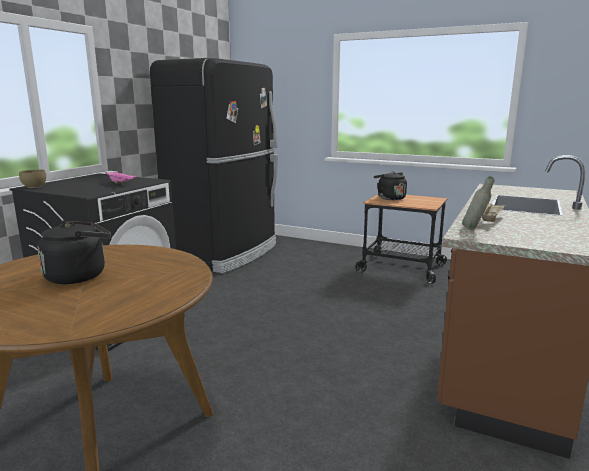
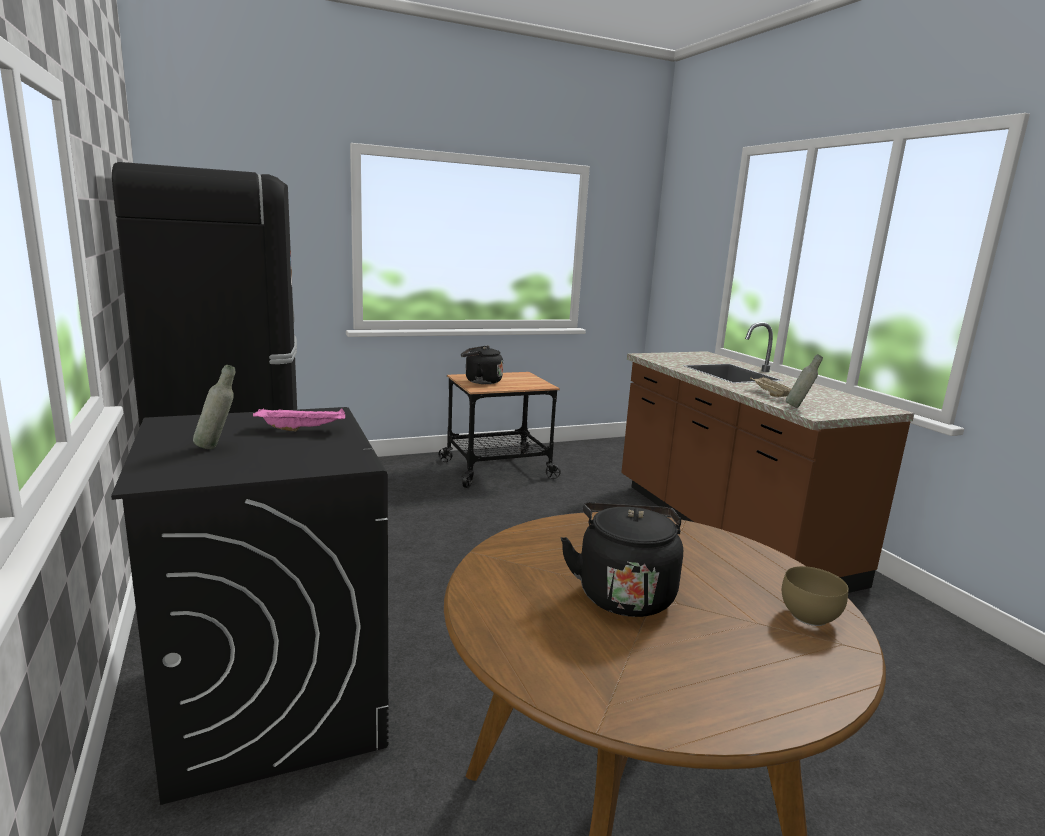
camera: 50 degrees left, 0 degrees up
brown bowl [19,169,46,188] -> brown bowl moved to [782,566,848,626]
none -> grey bottle [193,365,235,449]

